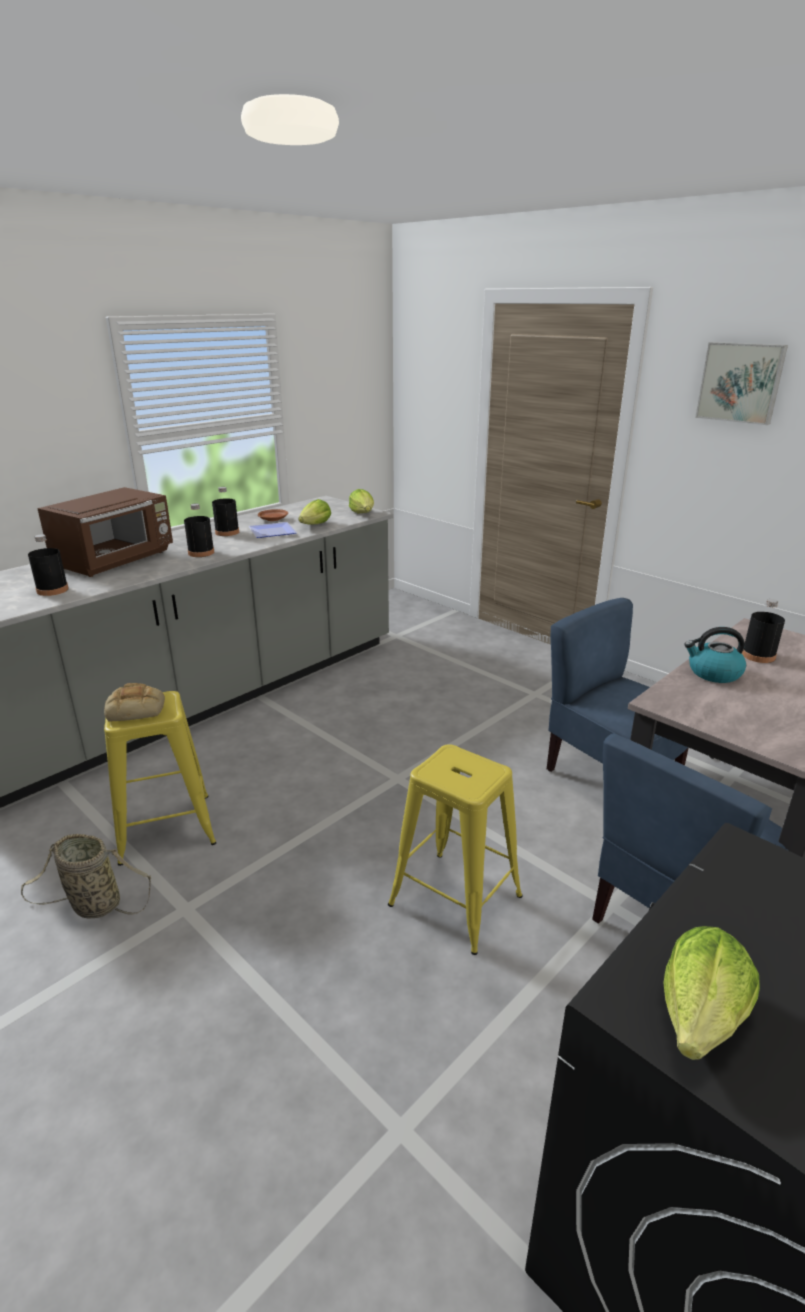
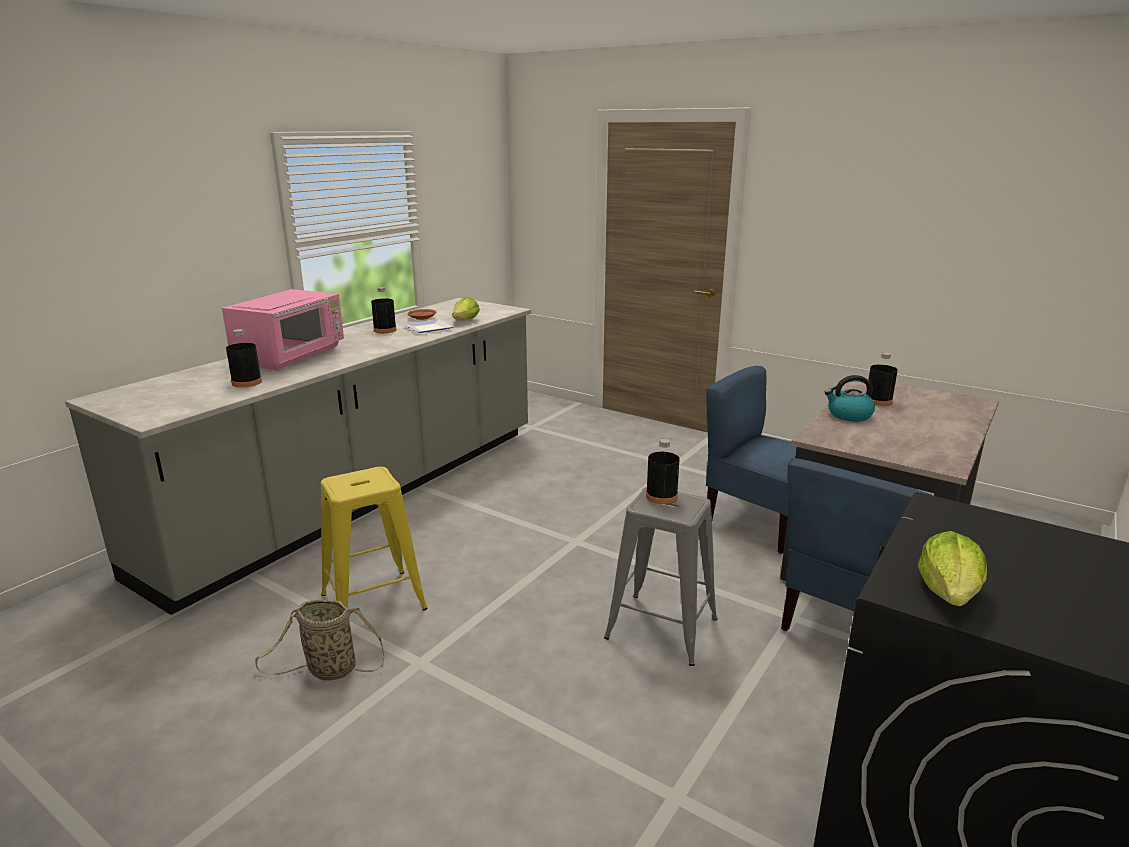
camera: 10 degrees left, 5 degrees down
brown microwave [37,487,173,577] -> pink microwave [222,289,344,371]
bread [104,683,165,722] -> none
black bottle [184,503,214,557] -> black bottle moved to [646,439,679,504]
lettuce [349,489,374,513] -> none
yellow stool [388,744,523,955] -> grey stool [604,487,718,666]
picture [695,342,788,425] -> none

